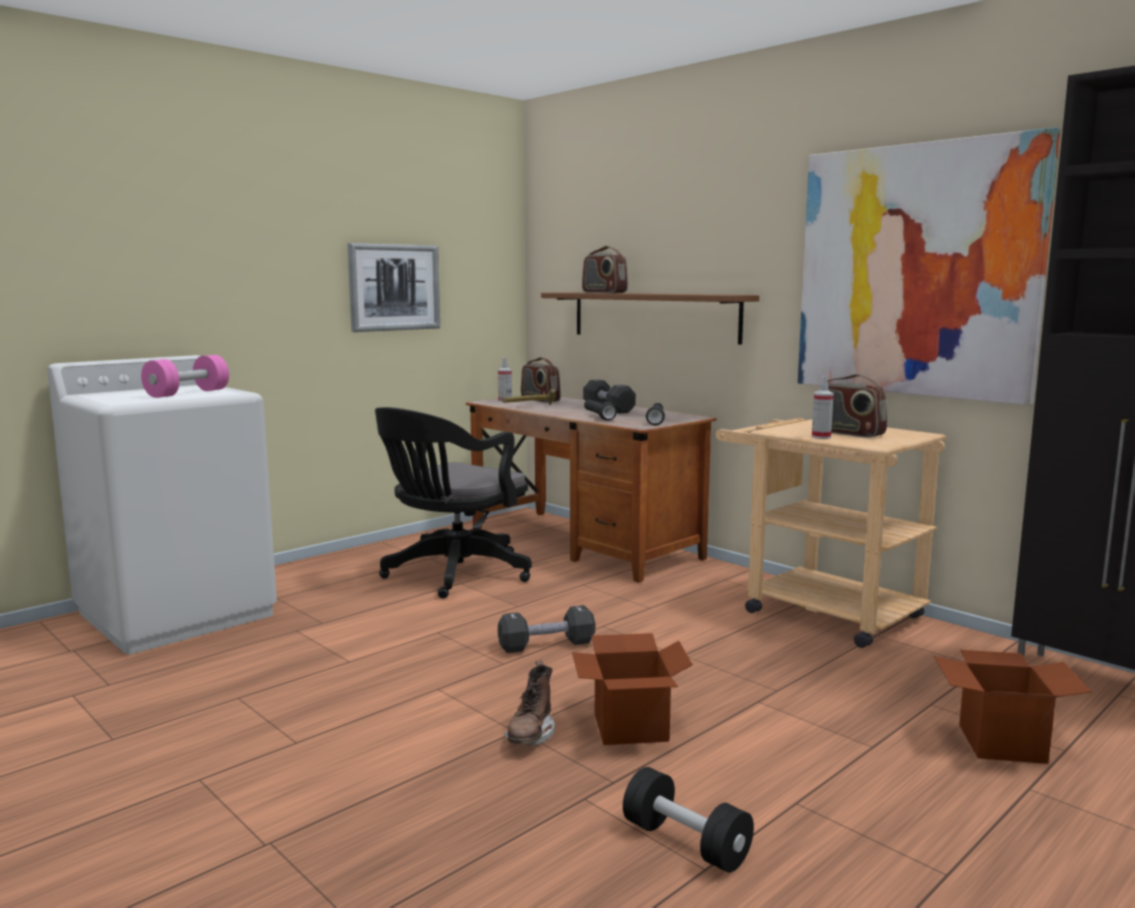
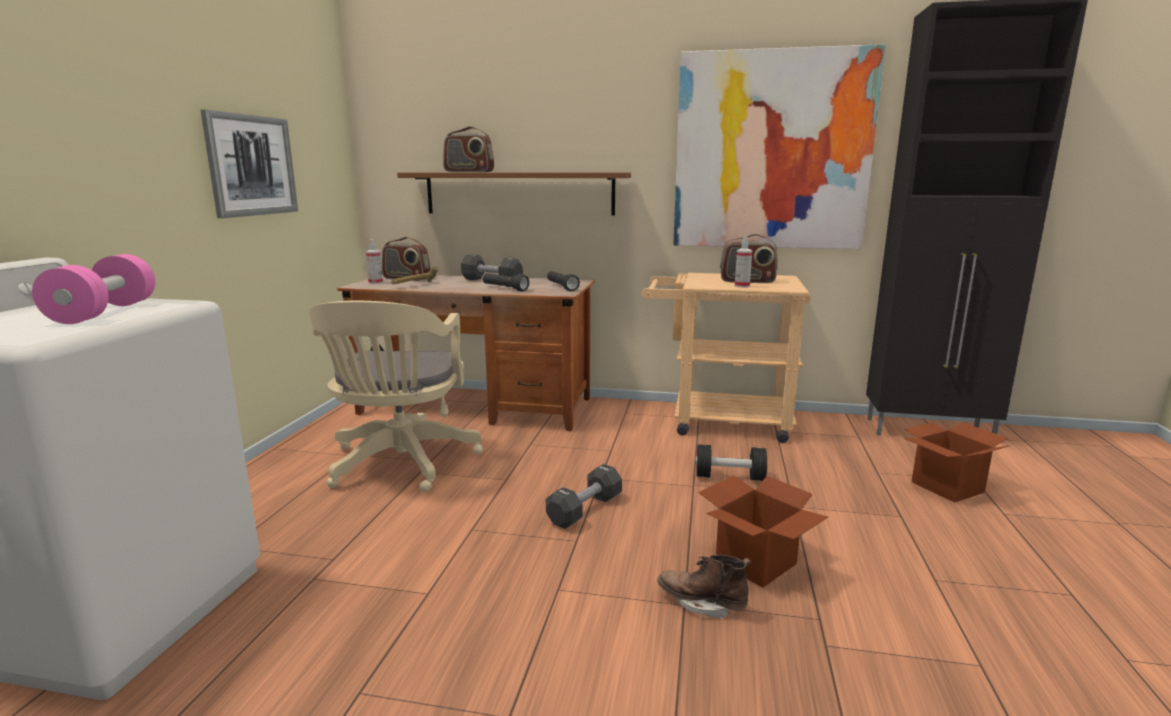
camera: 35 degrees left, 5 degrees up
black office chair [375,407,532,599] -> beige office chair [309,301,483,492]
brown boot [504,660,555,746] -> brown boot turned 135 degrees clockwise [657,555,751,619]
black dumbbell [623,767,754,873] -> black dumbbell moved to [695,445,767,481]

